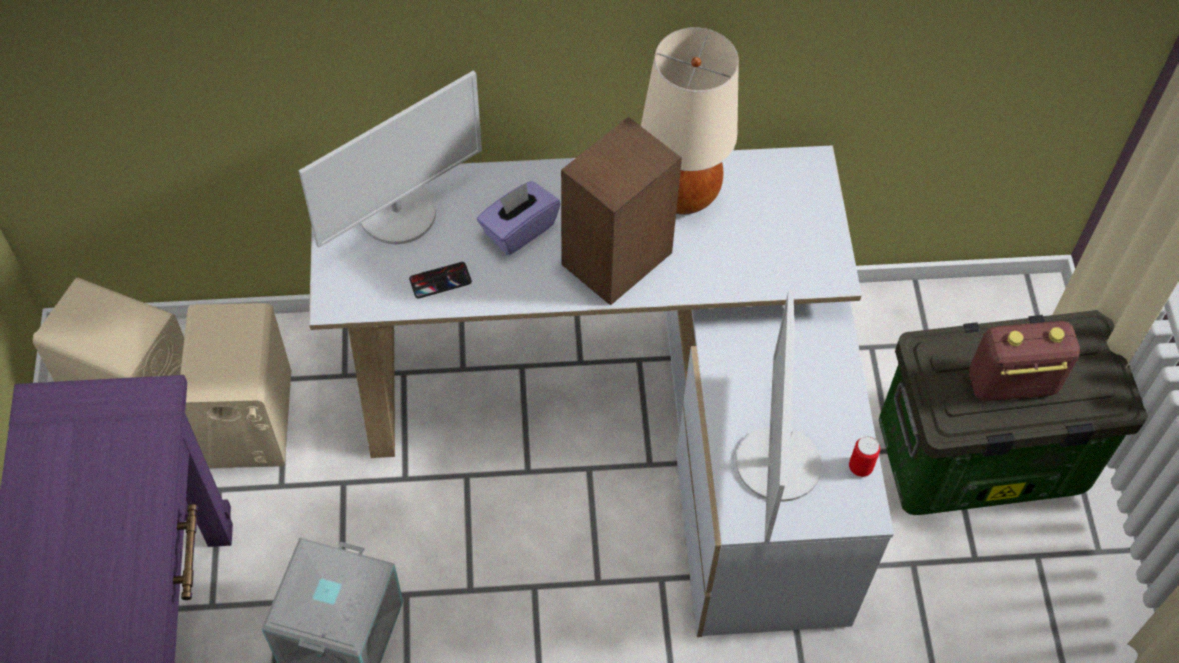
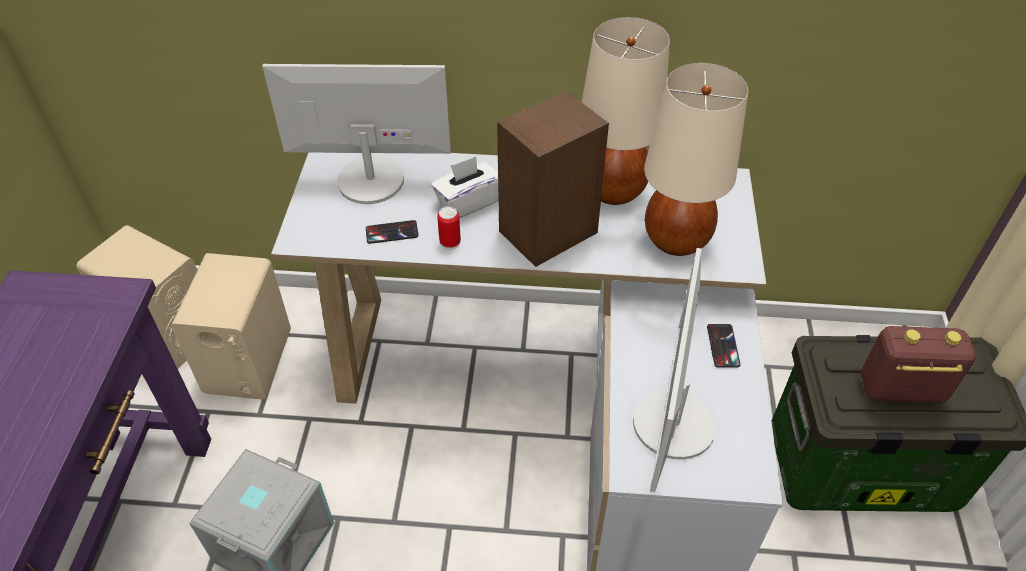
camera: 10 degrees right, 10 degrees down
monitor [299,70,482,248] -> monitor turned 150 degrees counterclockwise [262,64,451,204]
purple tissue box [477,181,561,255] -> white tissue box [431,156,499,218]
can [849,436,880,478] -> can moved to [437,206,461,249]
none -> beige table lamp [644,63,748,256]
none -> phone [707,324,741,368]

